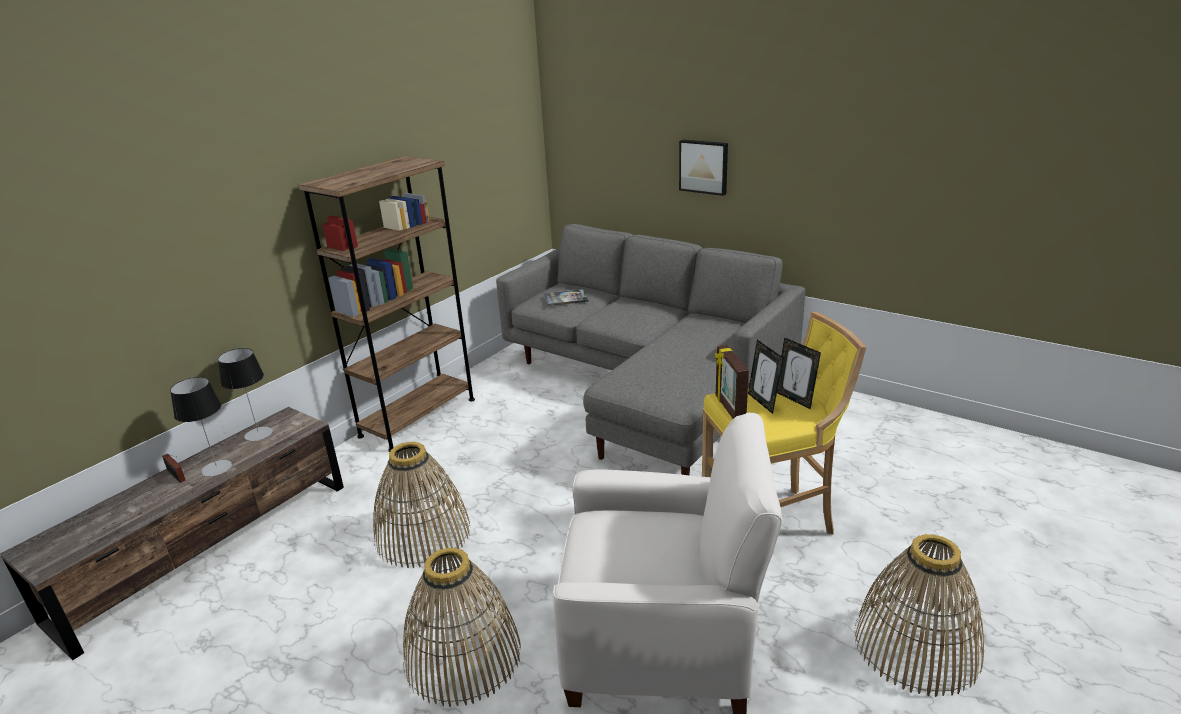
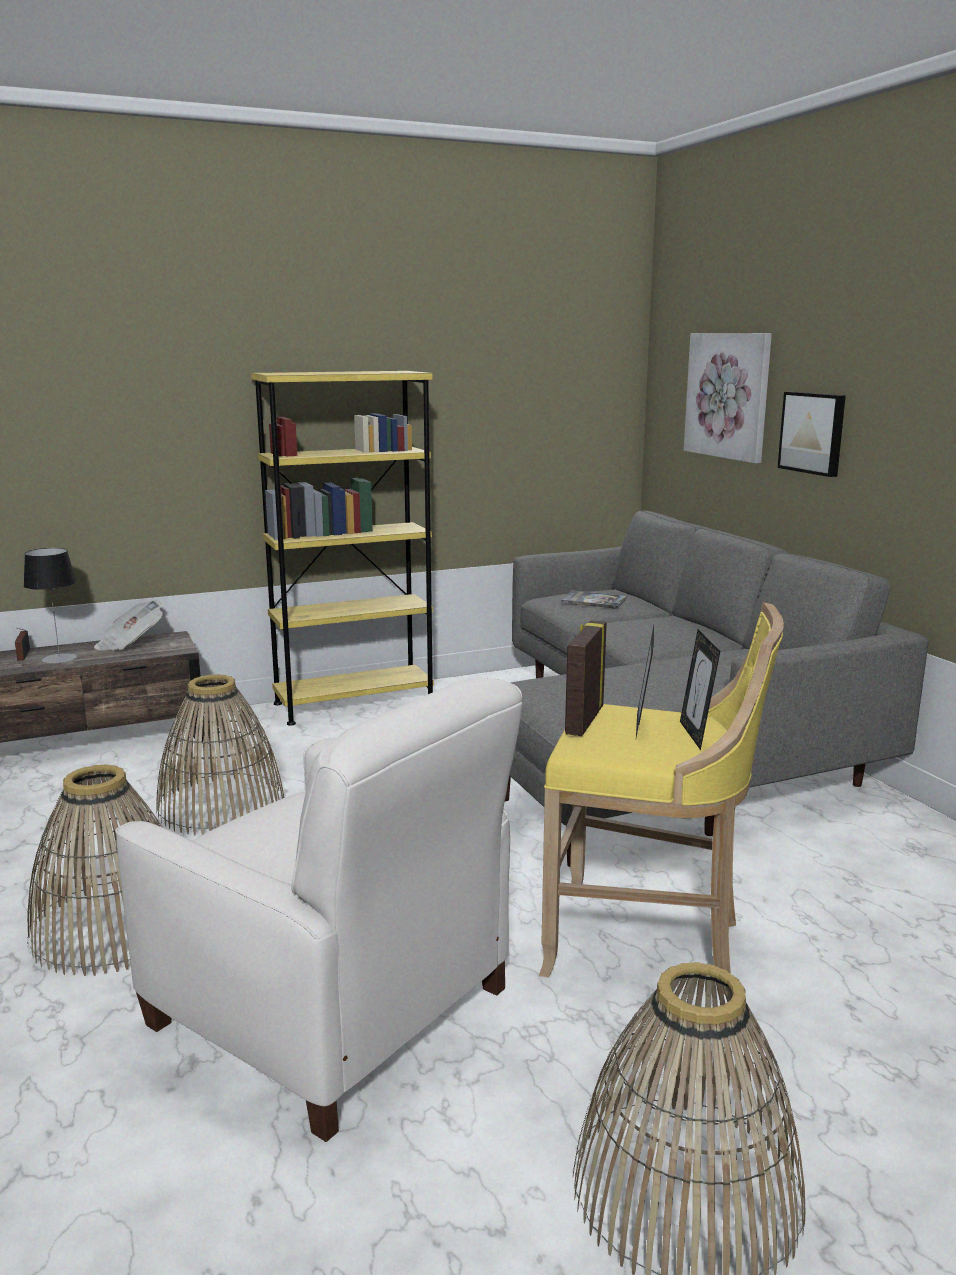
camera: 30 degrees right, 10 degrees down
table lamp [218,348,272,441] -> newspaper [94,600,163,650]
brown bookcase [298,156,475,452] -> yellow bookcase [251,371,434,726]
none -> picture [684,333,772,463]

